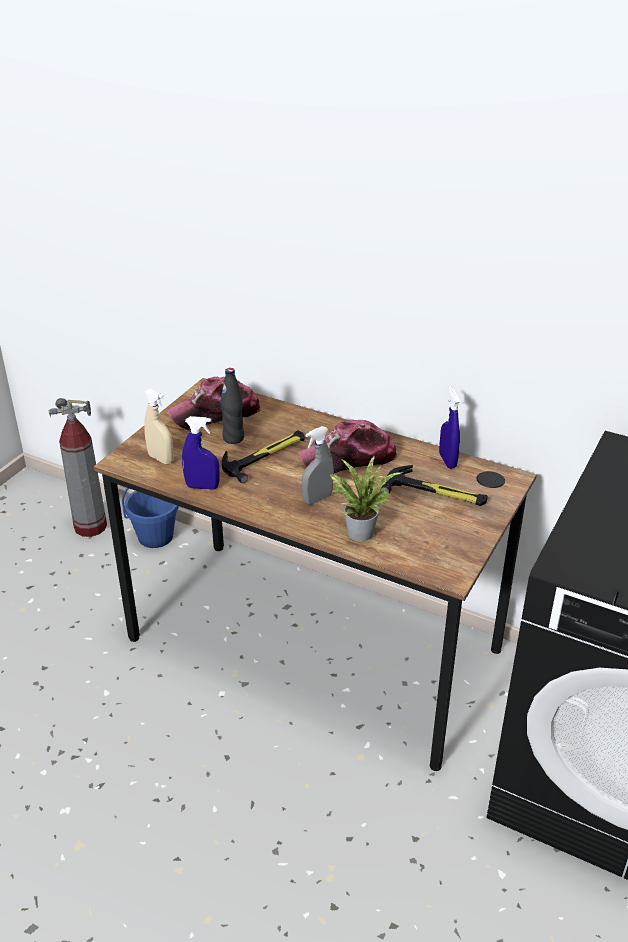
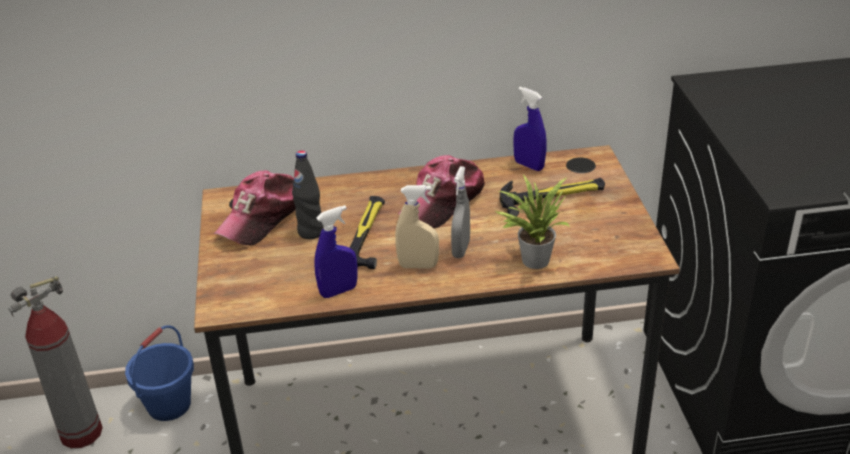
camera: 35 degrees left, 0 degrees up
beige spray bottle [144,389,174,464] -> beige spray bottle moved to [395,185,439,268]

